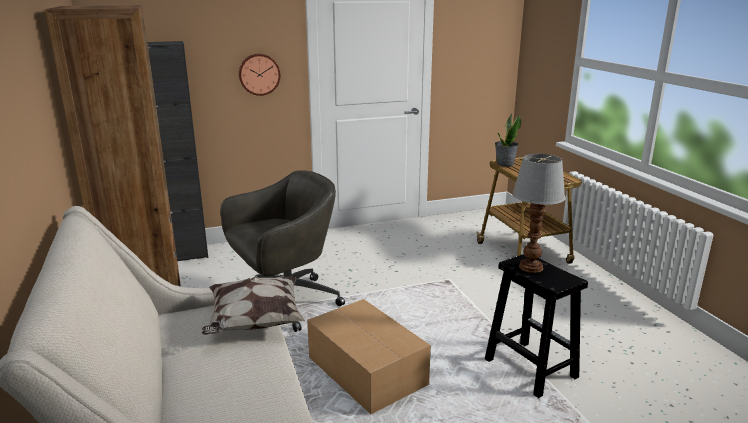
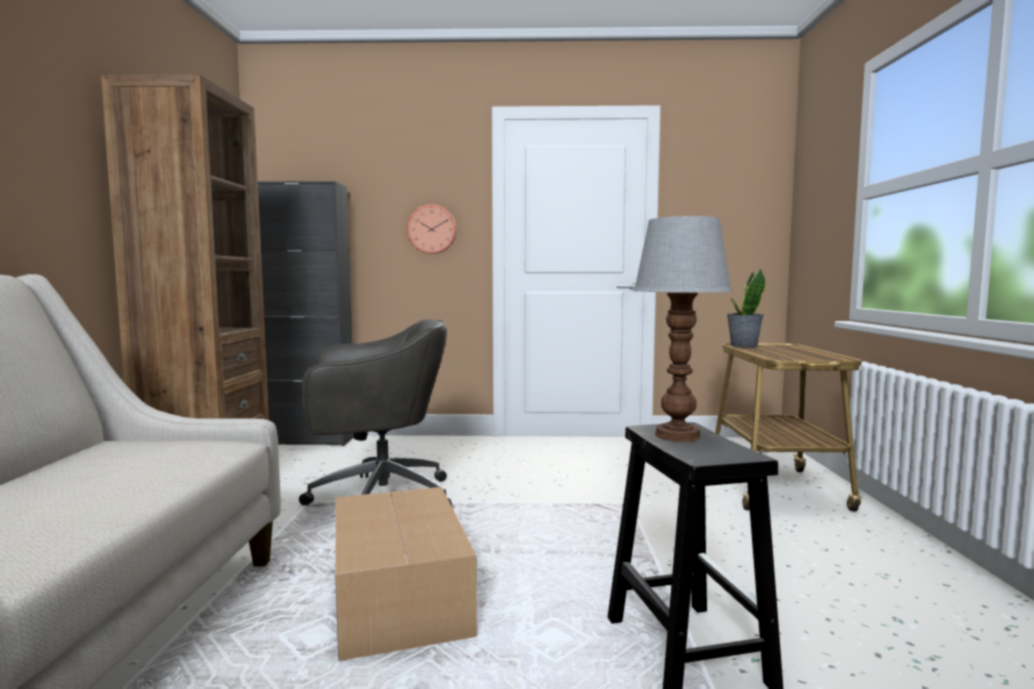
camera: 20 degrees right, 15 degrees down
pillow [202,276,305,335] -> none

